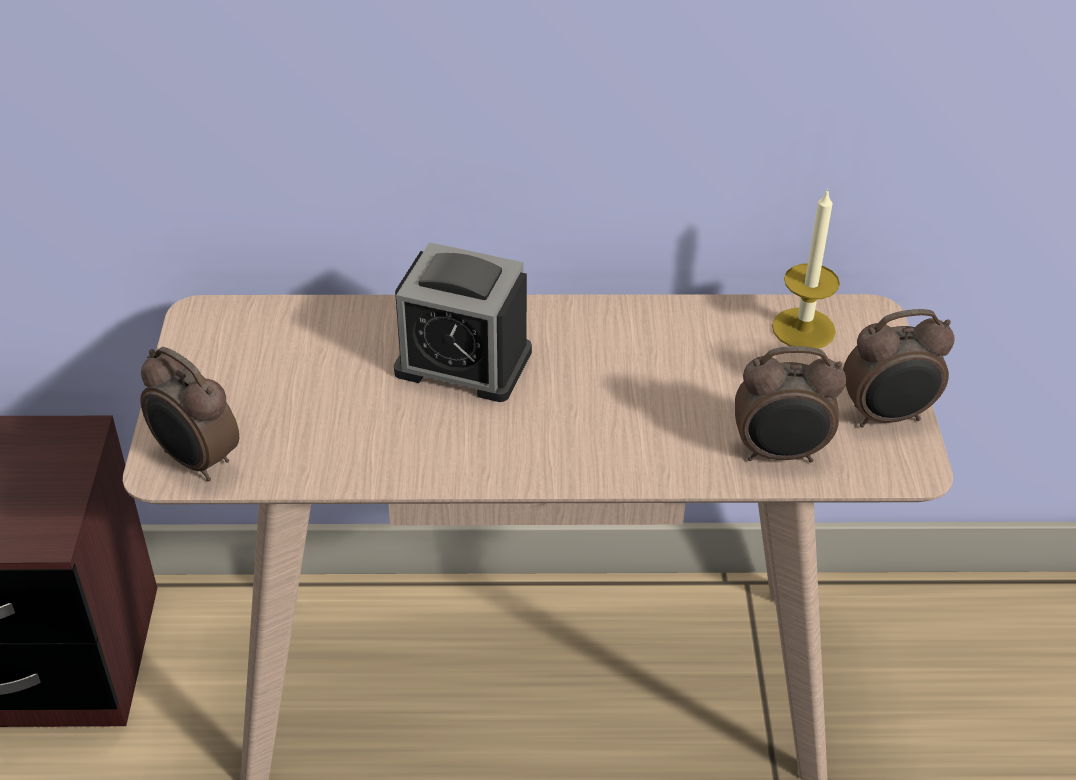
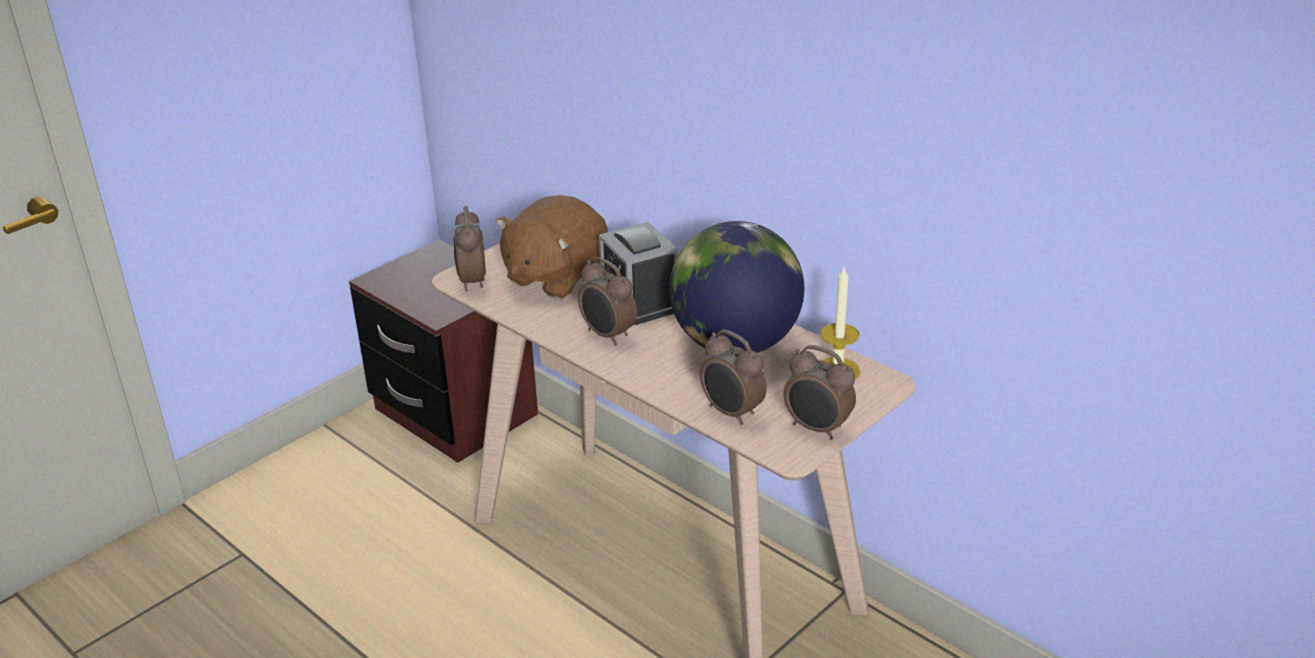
camera: 45 degrees right, 10 degrees down
none -> brown plush toy [496,195,608,299]
none -> alarm clock [578,257,637,345]
none -> globe [669,221,804,353]

